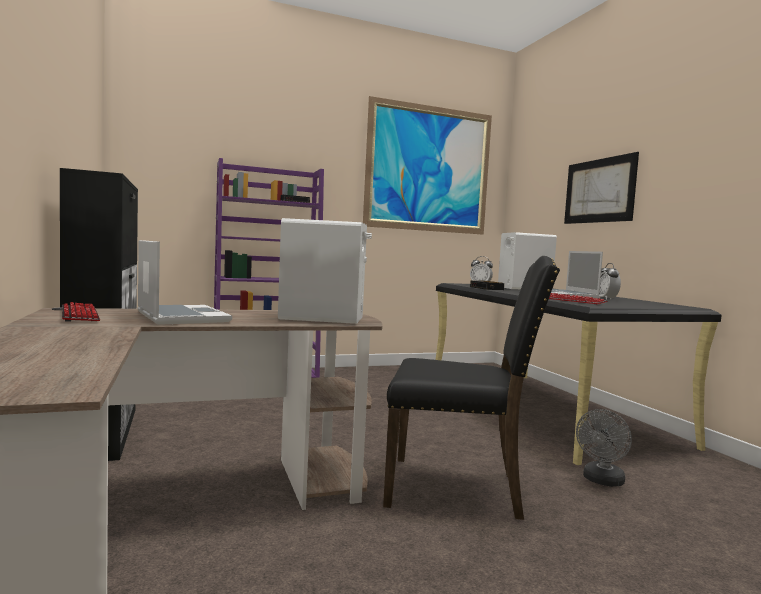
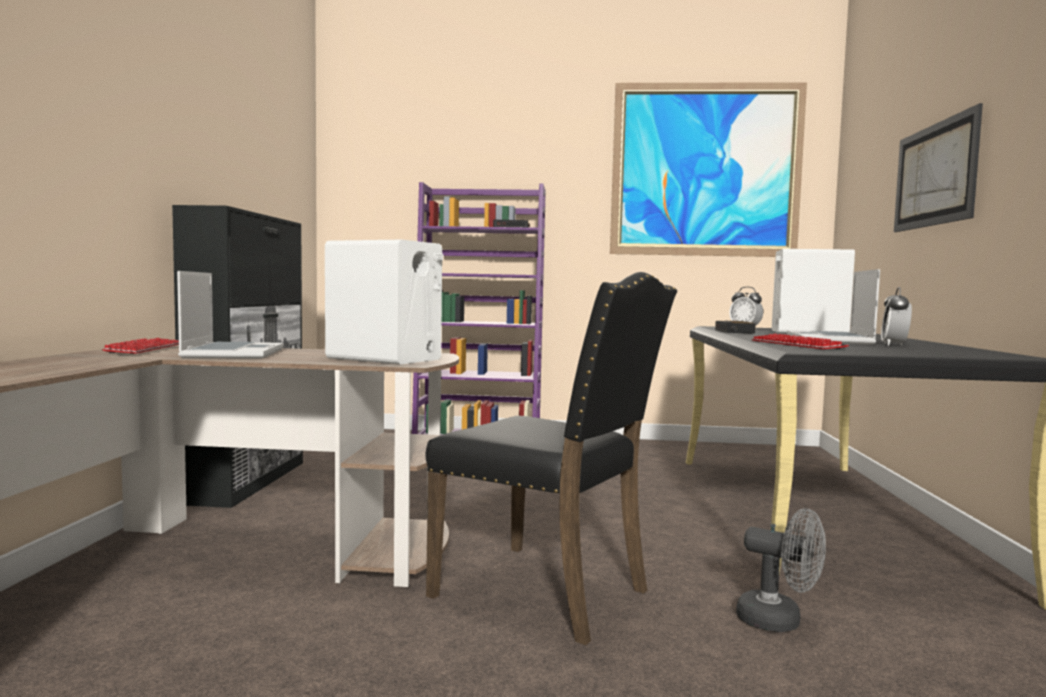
camera: 25 degrees right, 0 degrees up
grey fan [576,409,632,487] -> grey fan turned 120 degrees counterclockwise [736,509,826,632]

